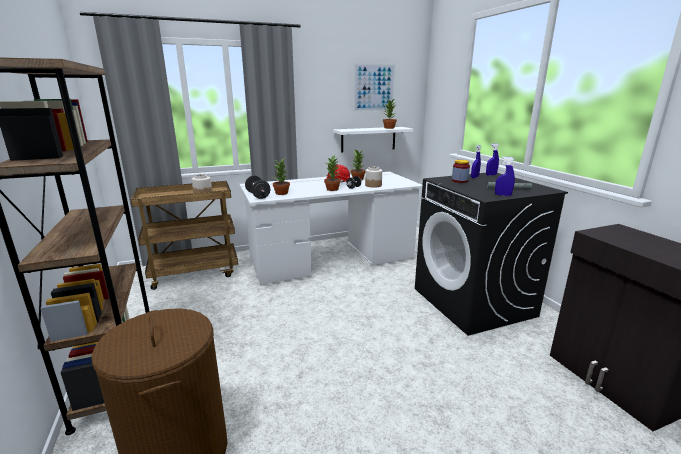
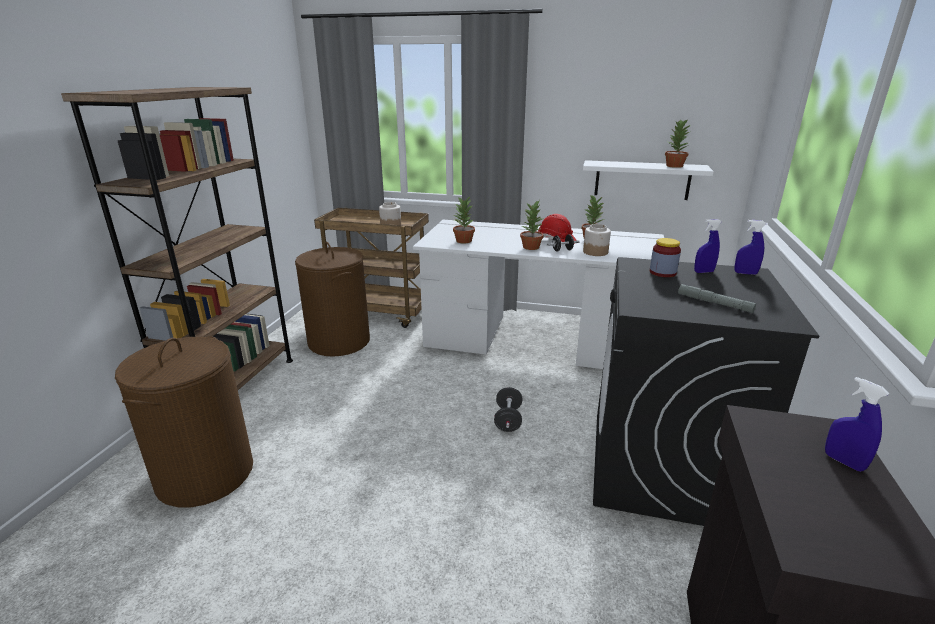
camera: 35 degrees right, 5 degrees up
black dumbbell [245,176,270,199] -> black dumbbell moved to [494,387,522,432]
picture [354,63,395,112] -> none
blue spray bottle [495,157,515,196] -> blue spray bottle moved to [825,377,889,472]
none -> brown laundry basket [295,242,370,357]

